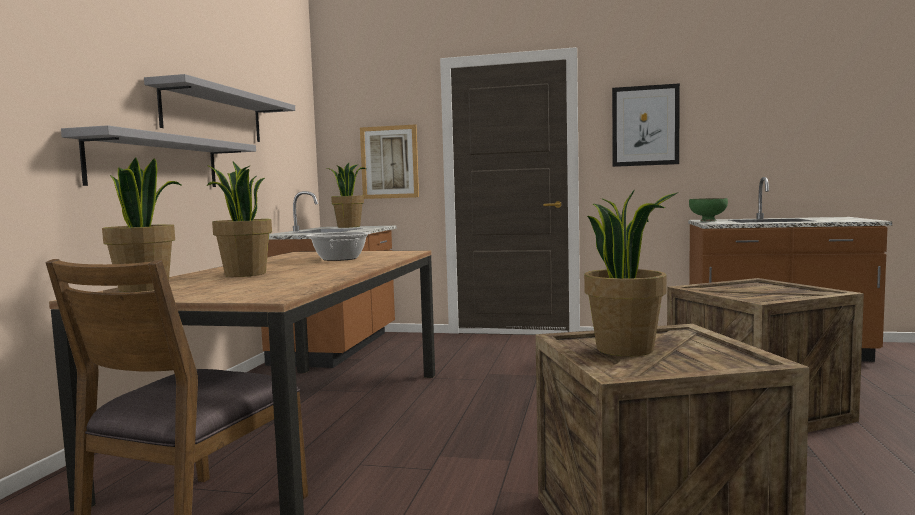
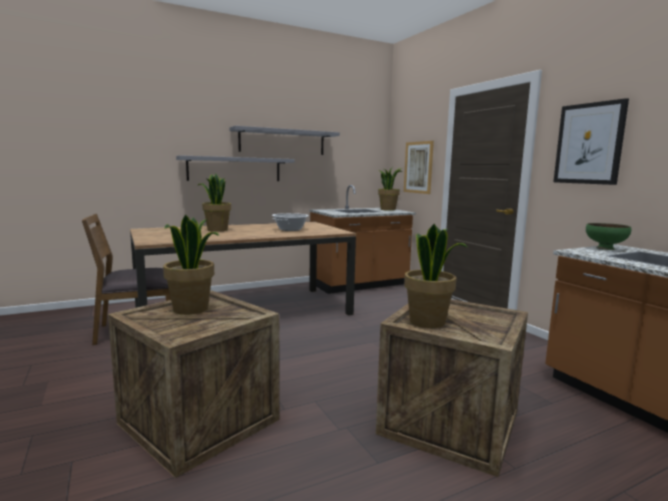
camera: 50 degrees right, 5 degrees up
potted plant [102,158,181,292] -> potted plant moved to [404,224,468,328]

